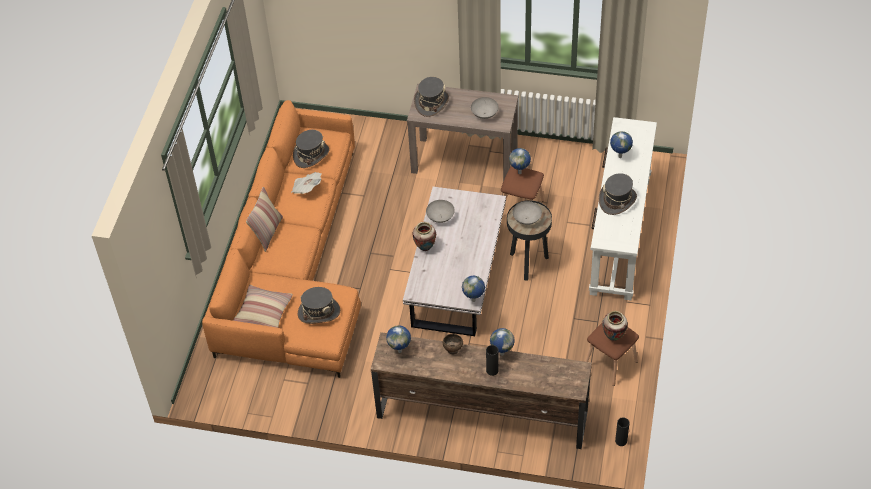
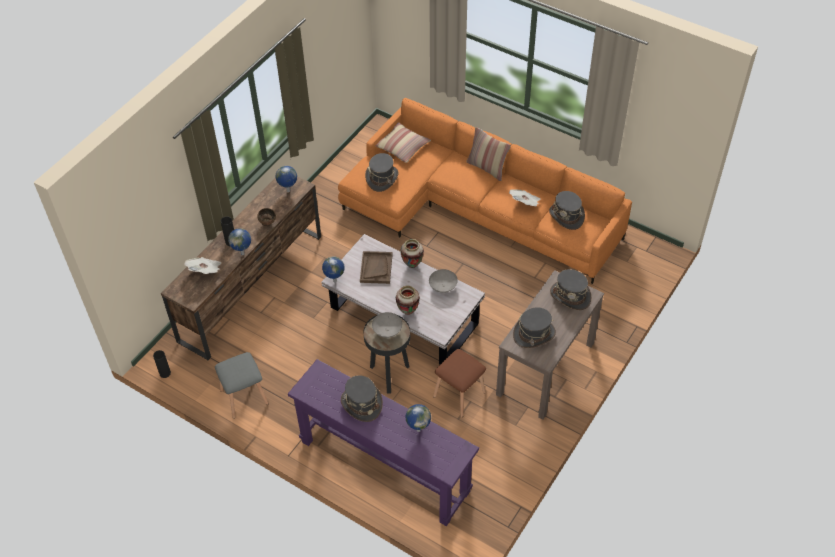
camera: 110 degrees right, 0 degrees up
grey bowl [471,97,499,119] -> grey hat [513,307,556,348]
globe [509,148,531,174] -> none
brown stool [585,322,639,386] -> grey stool [215,352,269,419]
white console table [589,117,657,300] -> purple console table [288,359,479,526]
vase [602,311,628,341] -> vase moved to [396,285,420,315]
none -> newspaper [184,257,222,274]
none -> brown tray [360,251,393,284]

